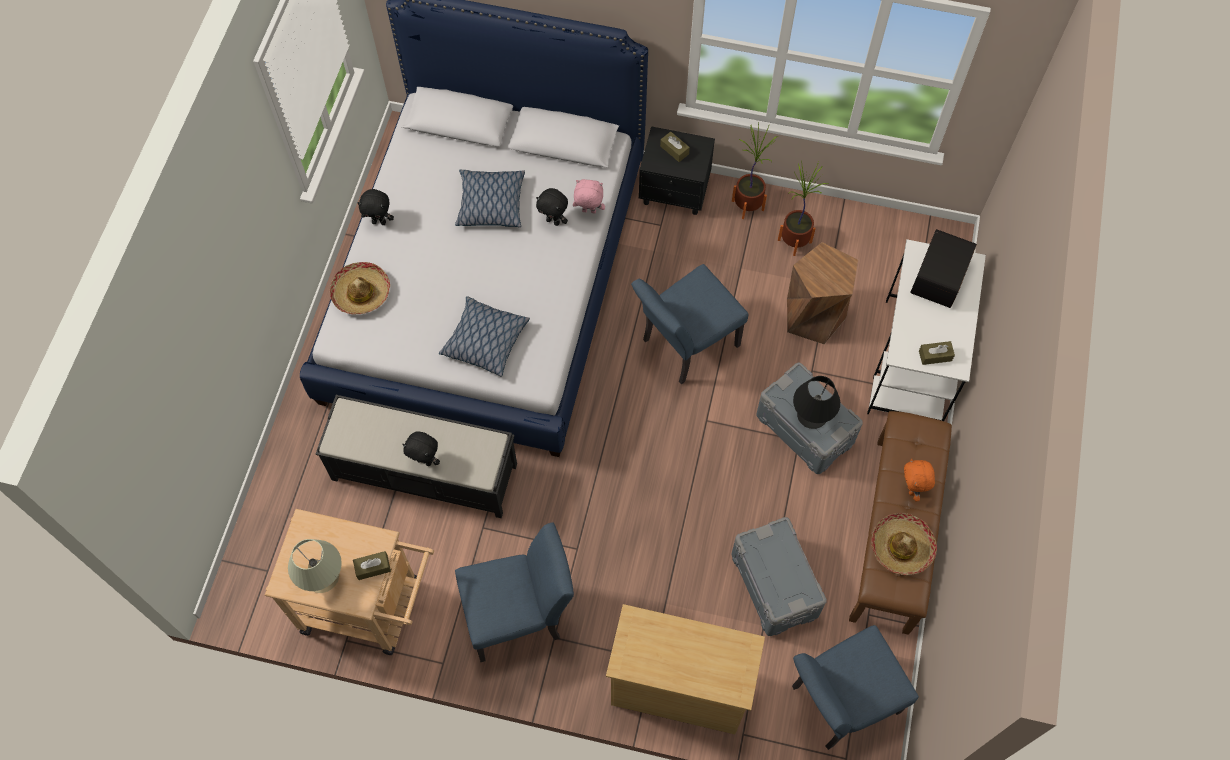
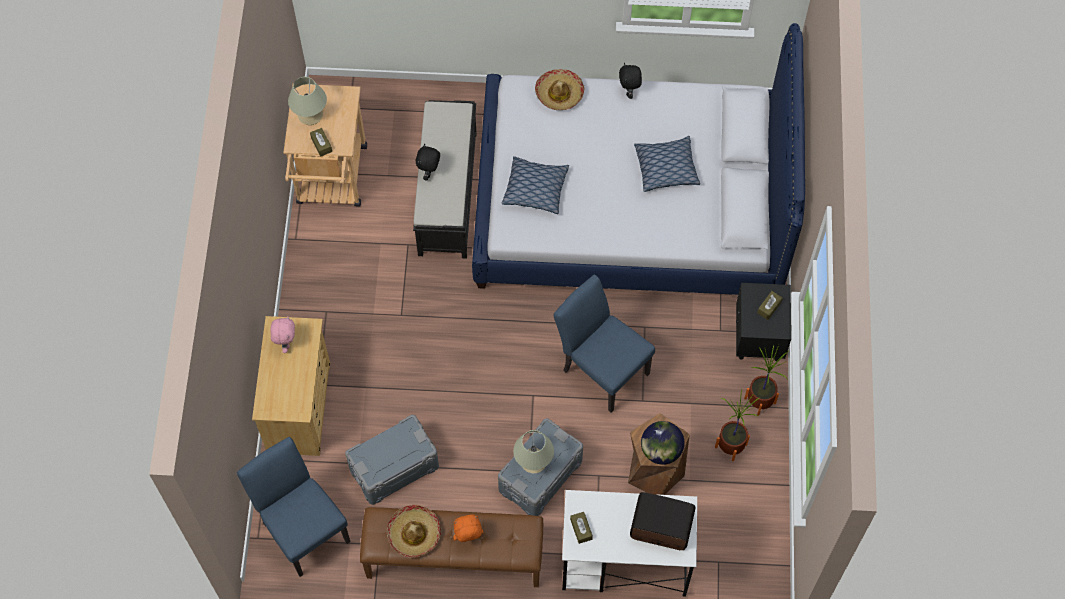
camera: 80 degrees right, 0 degrees up
blue chair [455,523,574,662] -> none
black plush toy [536,188,568,226] -> none
pink plush toy [573,179,605,214] -> pink plush toy moved to [270,316,295,353]
black table lamp [793,376,840,429] -> beige table lamp [513,430,554,473]
none -> globe [641,421,685,465]

